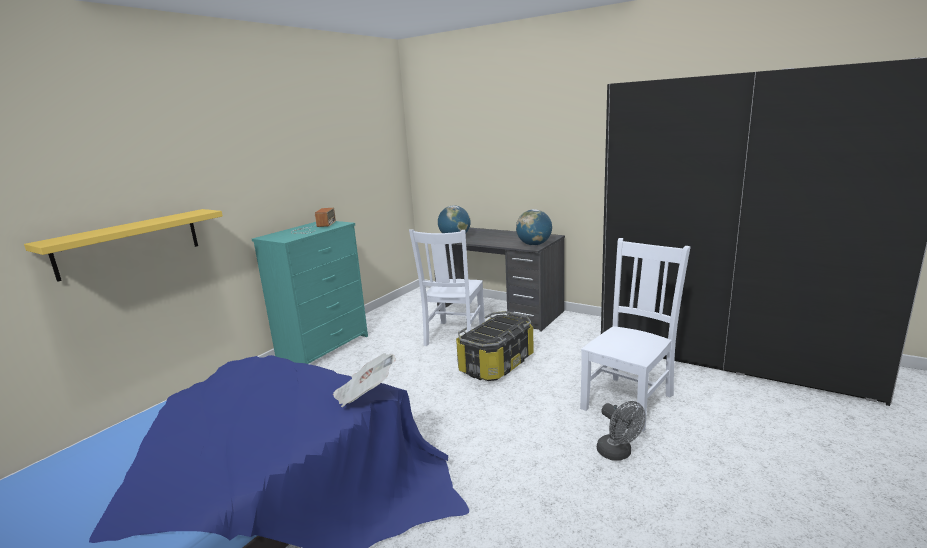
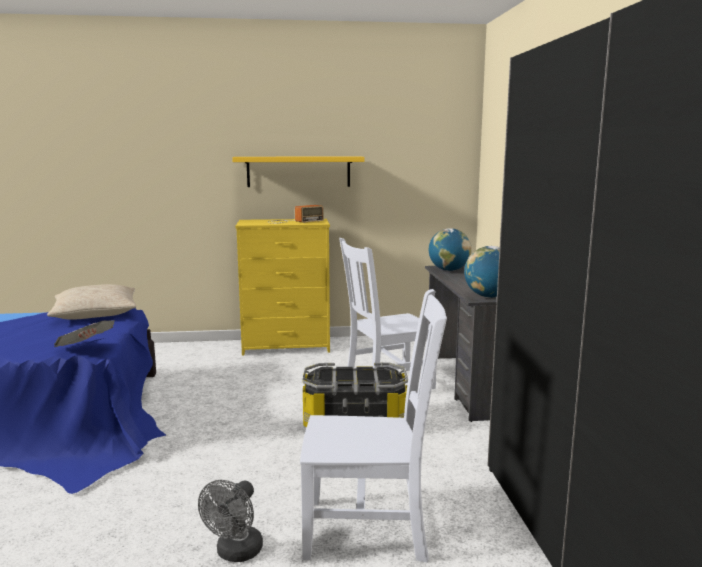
camera: 50 degrees right, 5 degrees down
yellow shelf [24,209,223,282] -> yellow shelf moved to [232,157,365,187]
turquoise dresser [252,221,368,364] -> yellow dresser [235,219,330,356]
none -> beige pillow [47,284,136,320]

